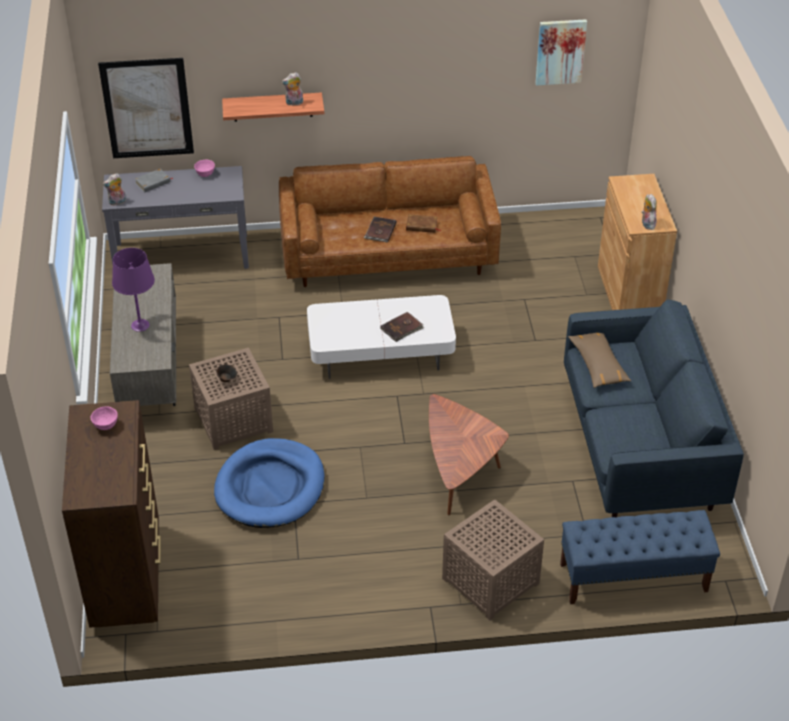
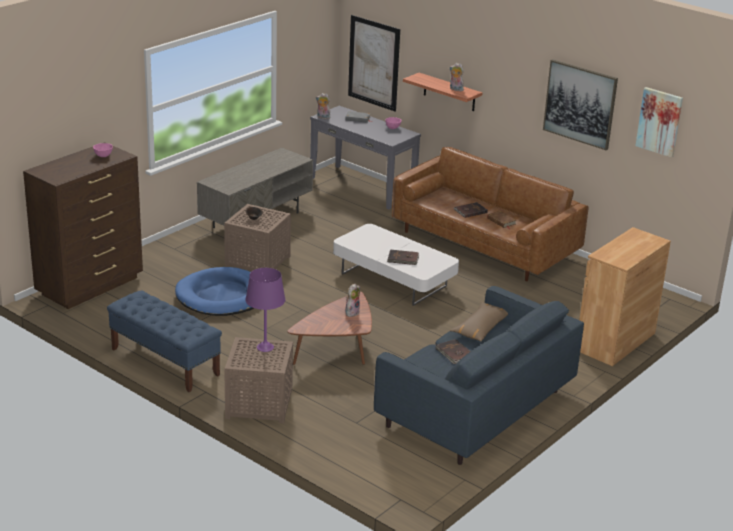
camera: 45 degrees right, 15 degrees down
purple table lamp [112,248,155,332] -> purple table lamp moved to [245,268,285,352]
blue bench [560,510,720,604] -> blue bench moved to [107,290,222,392]
plush toy [641,194,657,230] -> plush toy moved to [345,283,360,317]
none -> brown book [435,339,471,364]
none -> picture [543,59,618,150]

